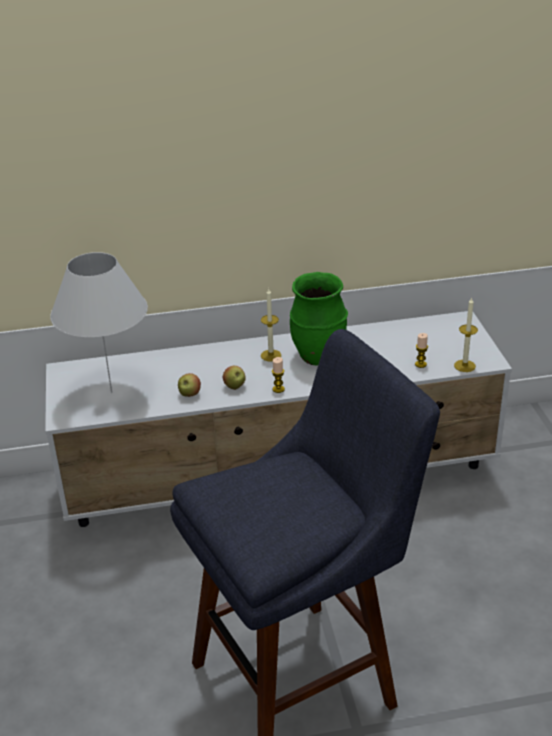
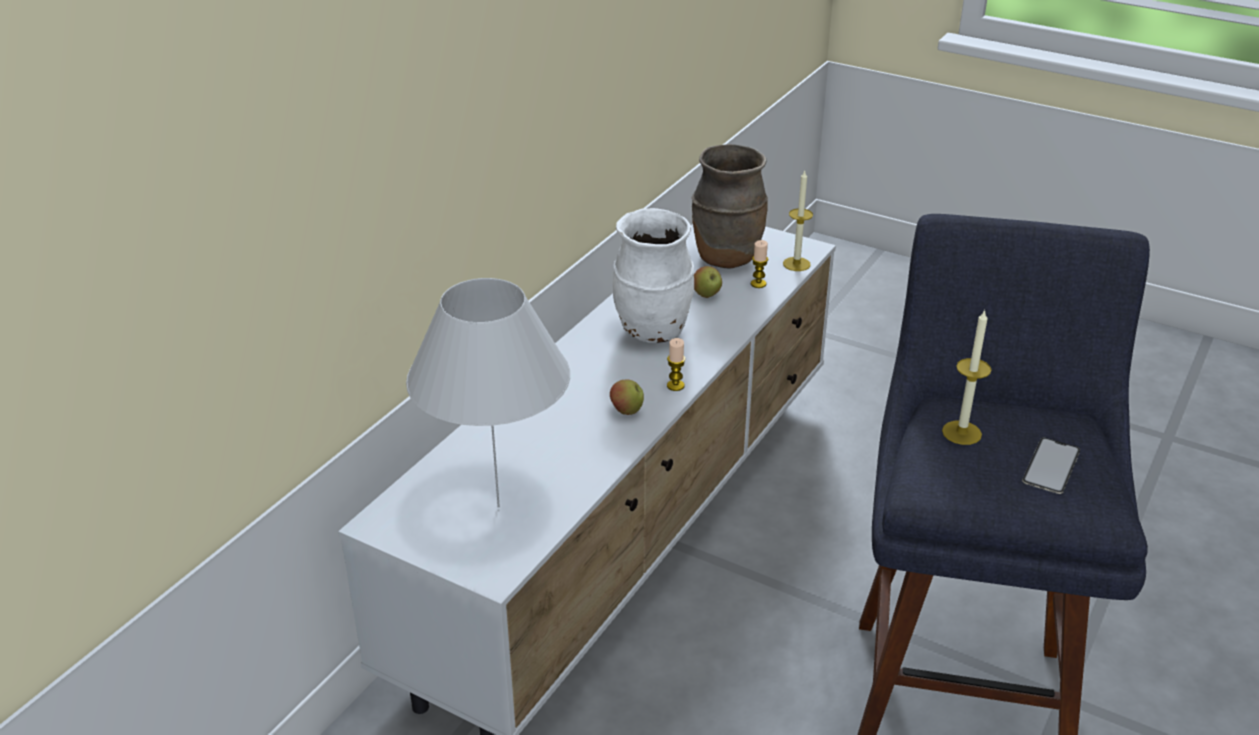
camera: 50 degrees left, 0 degrees up
apple [178,373,201,397] -> apple moved to [694,266,722,298]
candle [261,288,281,361] -> candle moved to [942,310,992,445]
green vase [290,272,348,366] -> white vase [613,208,694,343]
none -> brown vase [692,144,768,268]
none -> phone [1022,438,1080,494]

